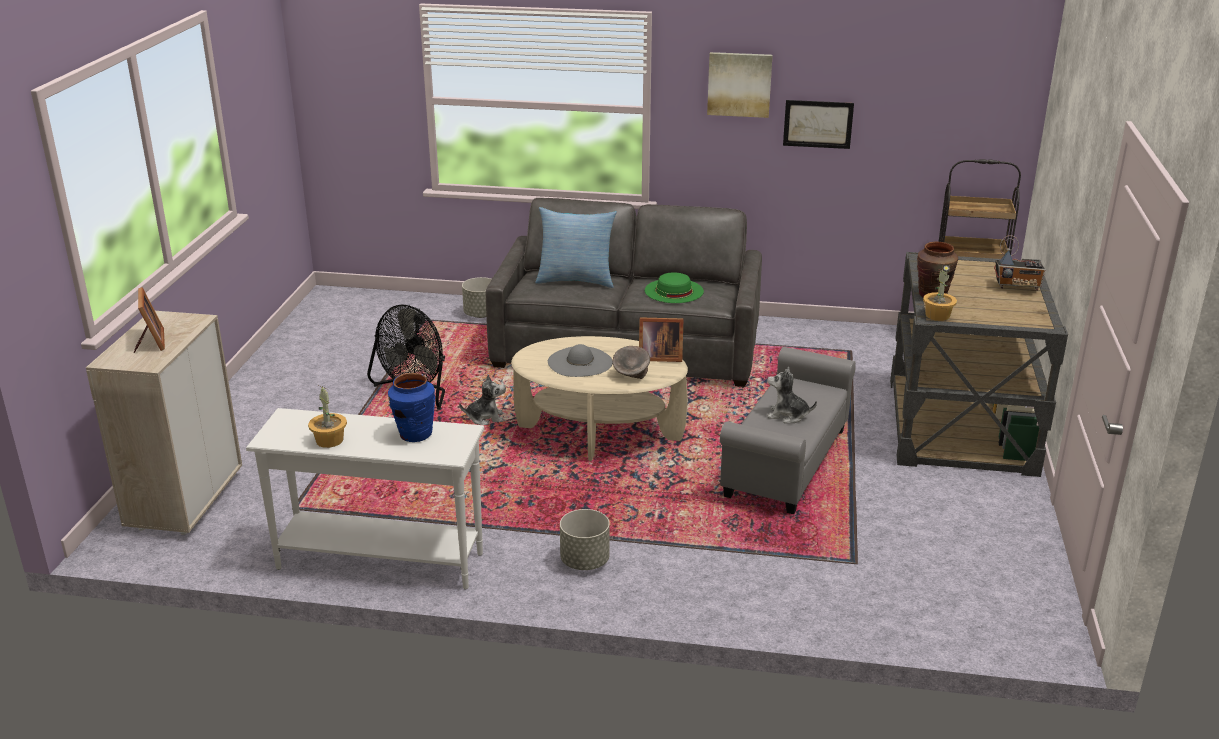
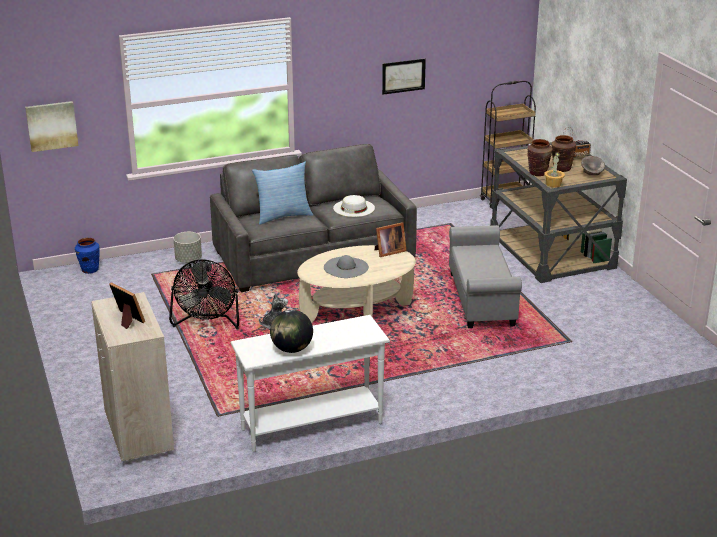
camera: 30 degrees left, 0 degrees up
potted plant [308,386,347,448] -> globe [270,310,313,353]
blue vase [388,373,435,442] -> blue vase moved to [75,238,100,274]
grey planter [560,509,610,570] -> none
grey bowl [612,346,650,379] -> grey bowl moved to [581,156,605,175]
green hat [645,272,704,303] -> white hat [333,195,375,217]
picture [707,52,773,118] -> picture moved to [25,101,78,152]
plush toy [767,367,817,423] -> none
none -> brown vase [551,135,576,172]

